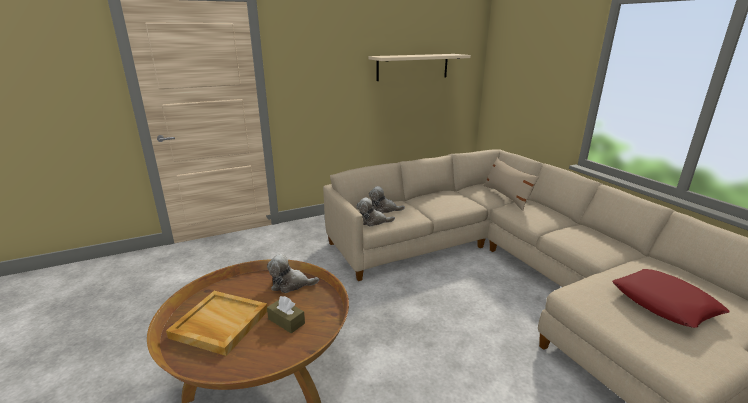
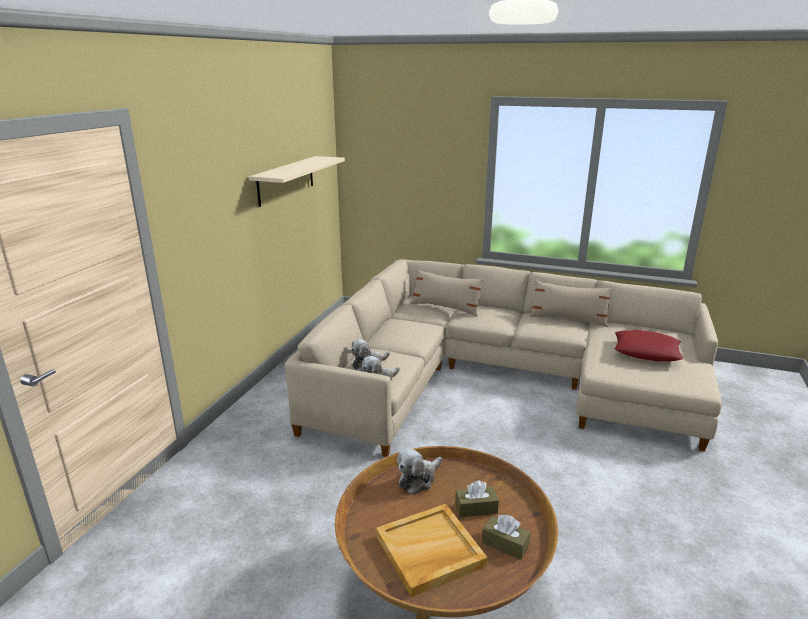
camera: 45 degrees left, 0 degrees up
none -> brown tissue box [482,515,531,560]
none -> beige pillow [529,280,613,327]

